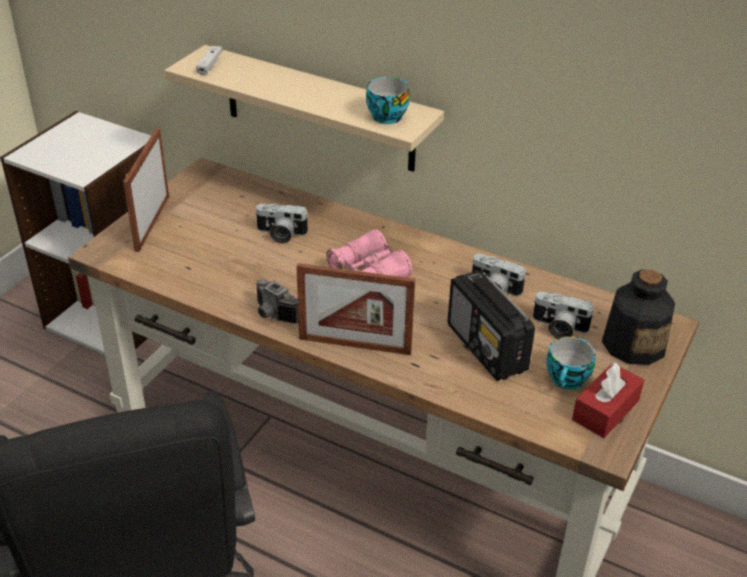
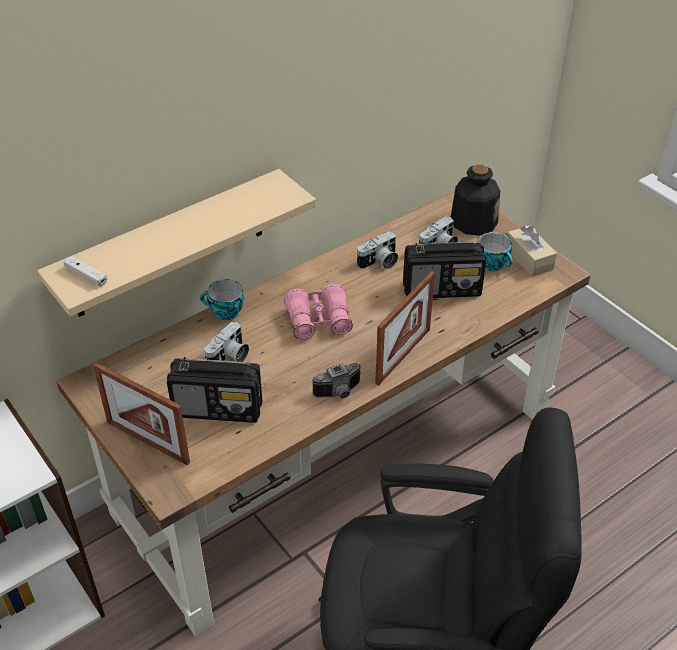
camera: 65 degrees left, 5 degrees up
cup [366,77,410,124] -> cup moved to [200,279,244,320]
red tissue box [572,362,644,438] -> beige tissue box [507,225,557,277]
none -> radio [167,357,262,423]

